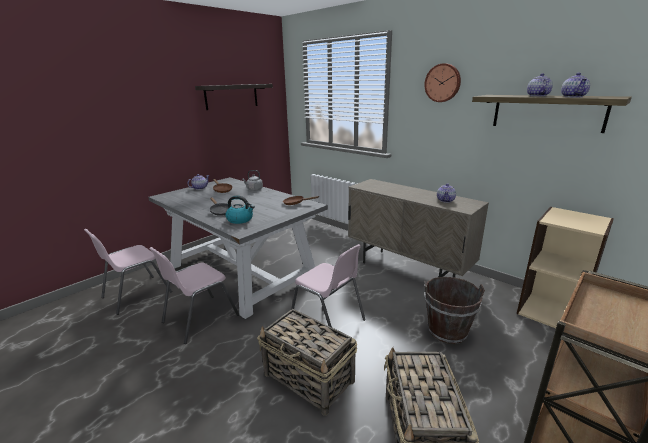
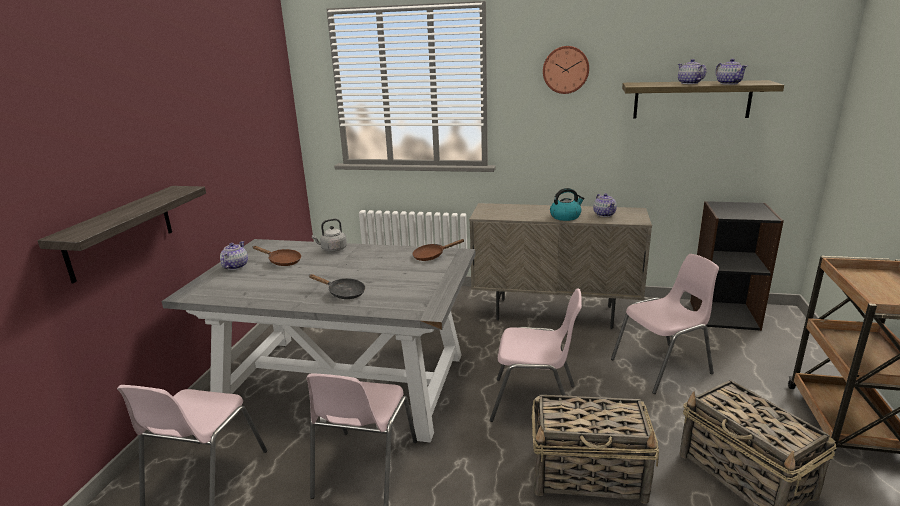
camera: 30 degrees left, 0 degrees up
shelf [195,84,273,110] -> shelf moved to [37,186,206,283]
kettle [226,195,255,224] -> kettle moved to [550,188,585,221]
brown bucket [424,277,485,344] -> pink chair [611,254,719,394]
beige bookcase [517,207,614,328] -> black bookcase [690,201,784,331]

